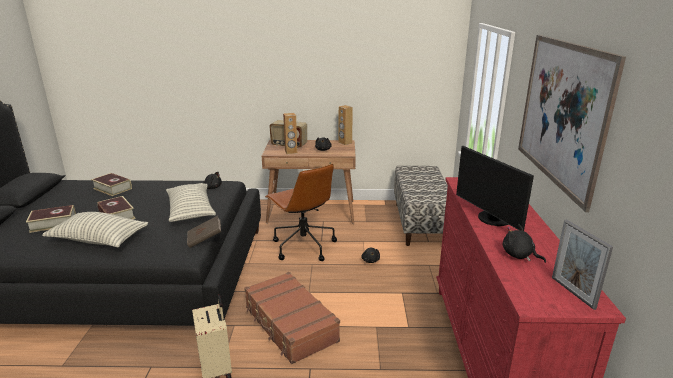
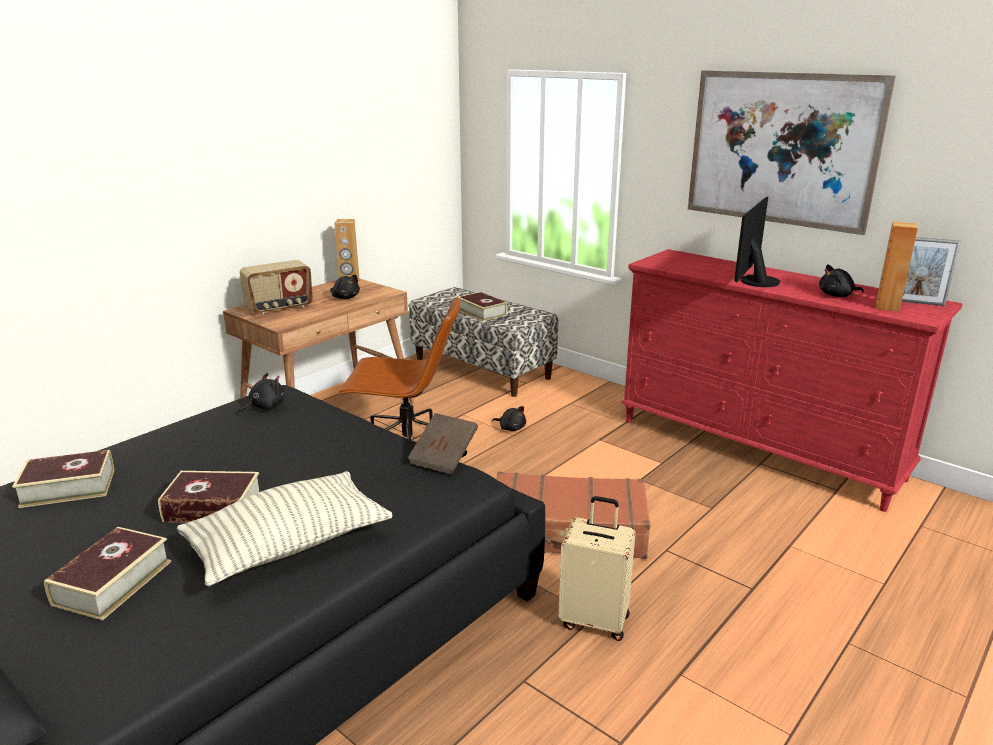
camera: 50 degrees left, 0 degrees up
pillow [166,183,216,222] -> none
brown speaker [283,113,297,154] -> brown speaker moved to [876,222,918,312]
monitor [456,145,534,231] -> monitor turned 105 degrees clockwise [734,197,781,287]
none -> book [459,292,507,322]

